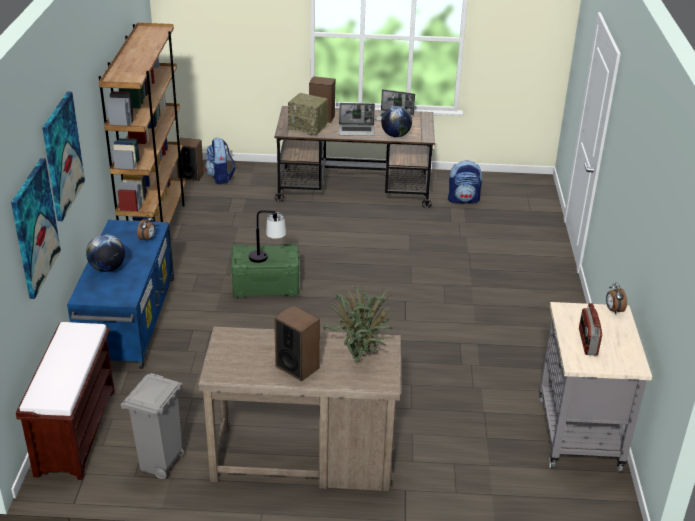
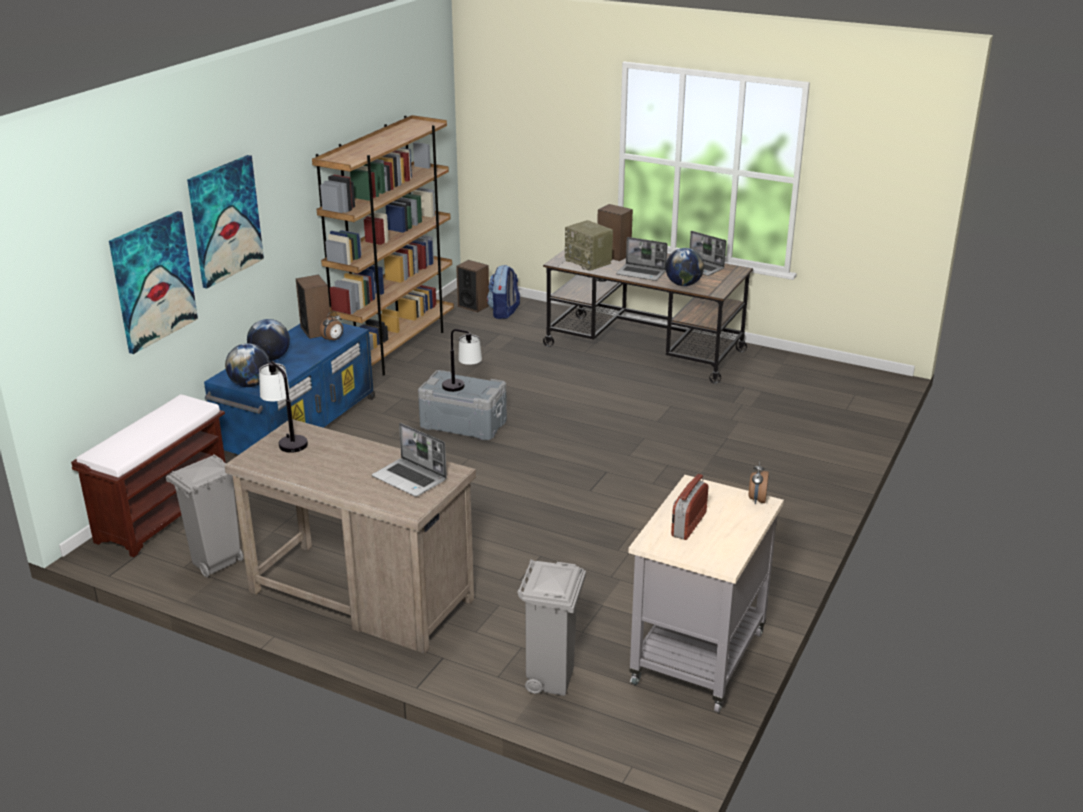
camera: 25 degrees right, 5 degrees down
green storage box [231,244,300,298] -> grey storage box [418,370,507,440]
speaker [274,305,320,381] -> speaker moved to [296,275,331,339]
potted plant [323,285,393,363] -> laptop [372,423,447,497]
backpack [448,160,483,203] -> none
none -> globe [225,343,270,387]
none -> table lamp [259,361,308,453]
none -> grey trash can [518,559,586,696]

